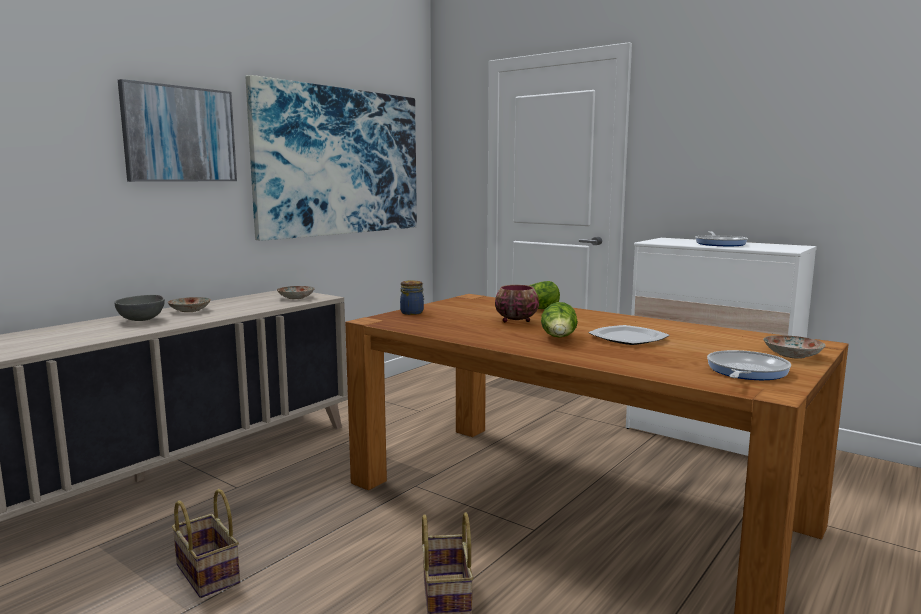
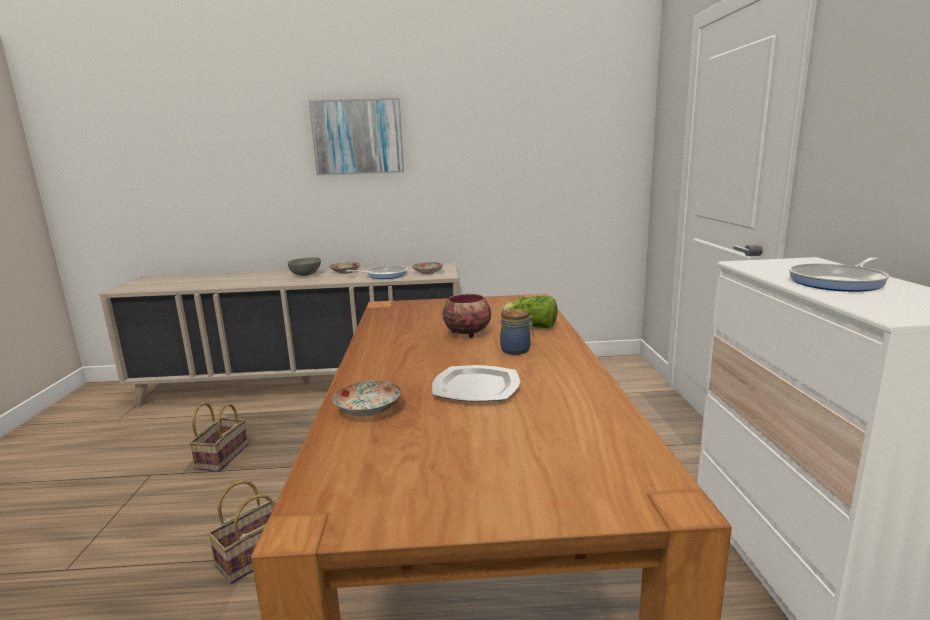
camera: 50 degrees right, 5 degrees up
picture [246,75,417,241] -> none
jar [400,280,424,315] -> jar moved to [500,309,534,355]
lettuce [541,302,578,338] -> none
frying pan [707,350,791,380] -> frying pan moved to [346,266,407,279]
plate [763,335,826,359] -> plate moved to [332,380,401,417]

